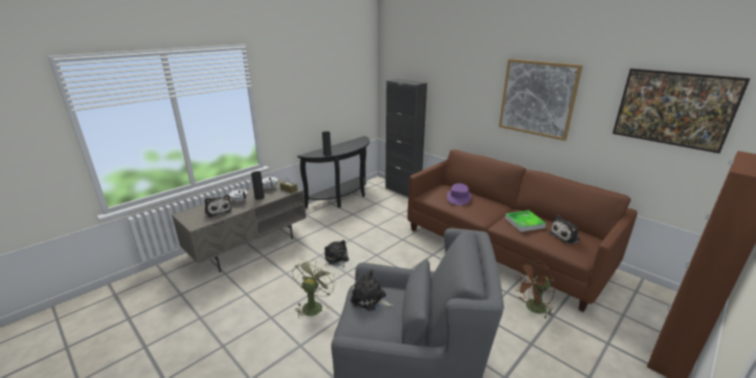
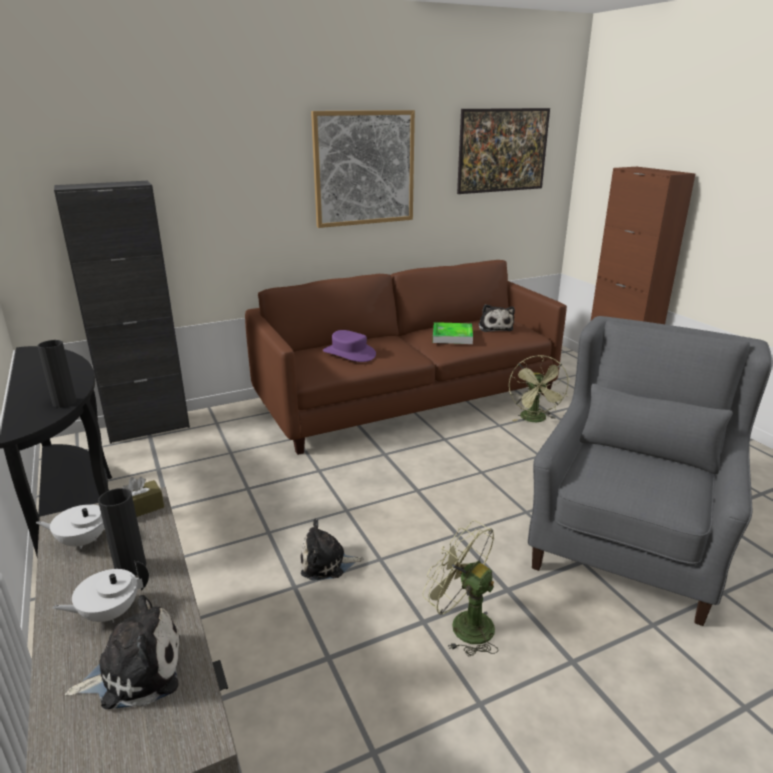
camera: 70 degrees left, 0 degrees up
plush toy [350,269,394,311] -> none
brown fan [515,260,555,319] -> green fan [509,355,570,422]

